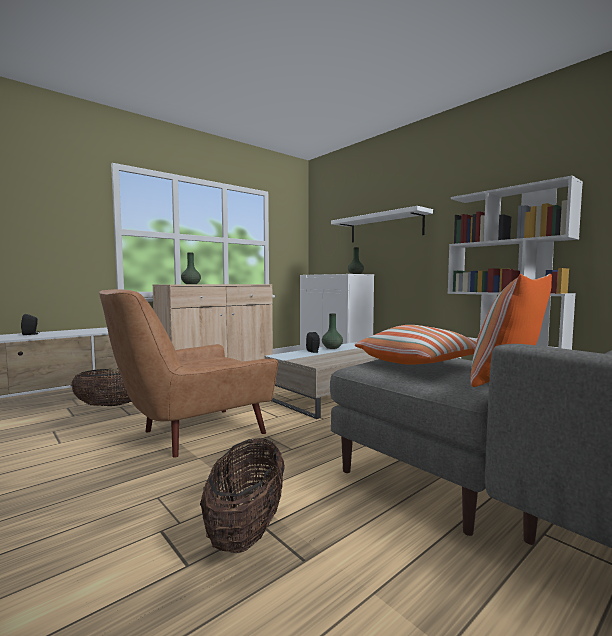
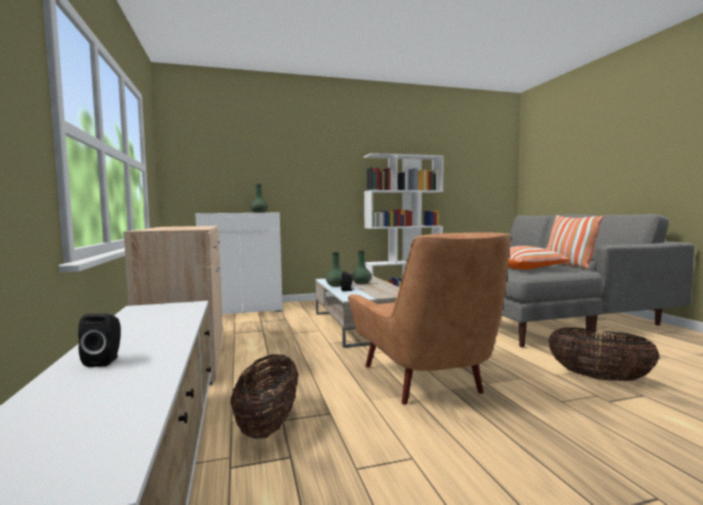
camera: 65 degrees left, 0 degrees up
green vase [181,252,201,284] -> green vase moved to [352,251,372,284]
white shelf [331,206,433,243] -> none

